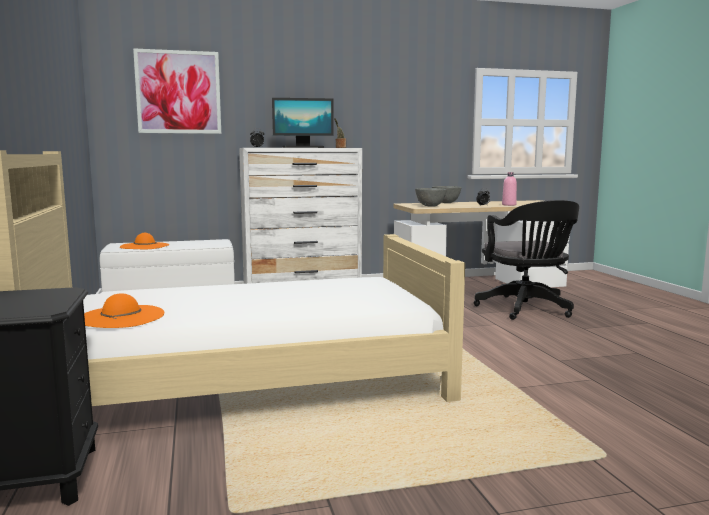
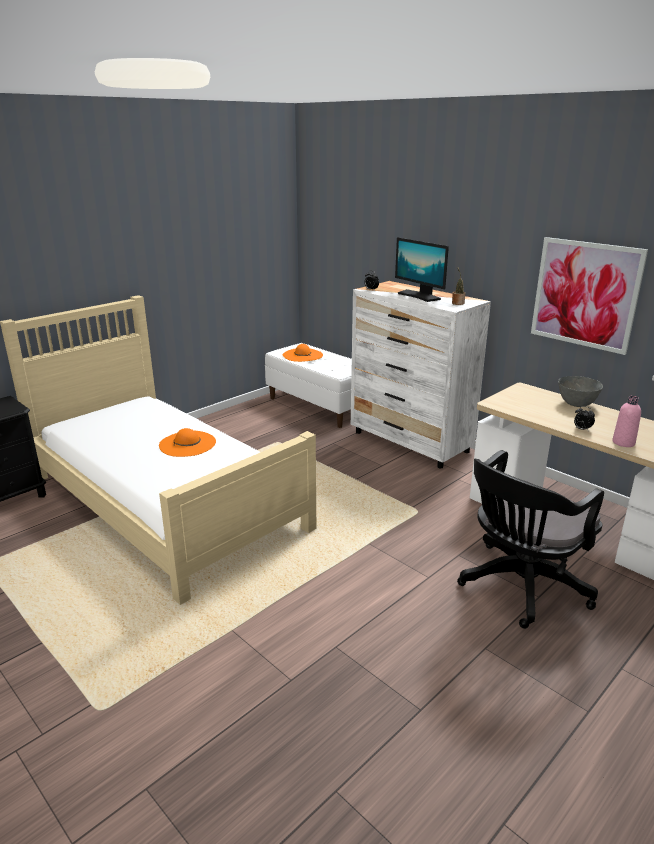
camera: 60 degrees right, 15 degrees up
orange hat [84,293,164,328] -> orange hat moved to [159,428,216,457]
picture [133,48,221,134] -> picture moved to [531,237,648,355]
grey bowl [415,188,447,207] -> none

